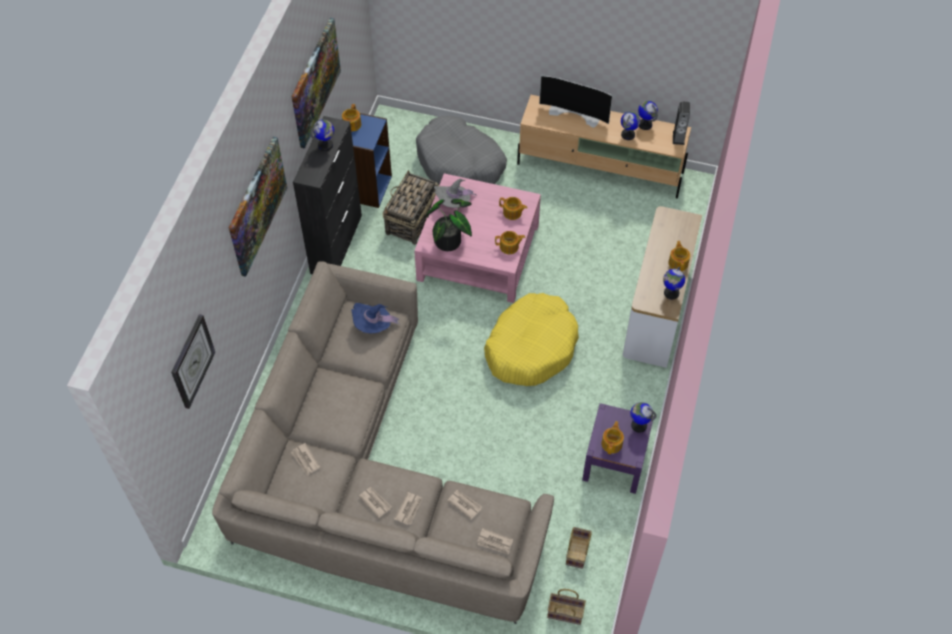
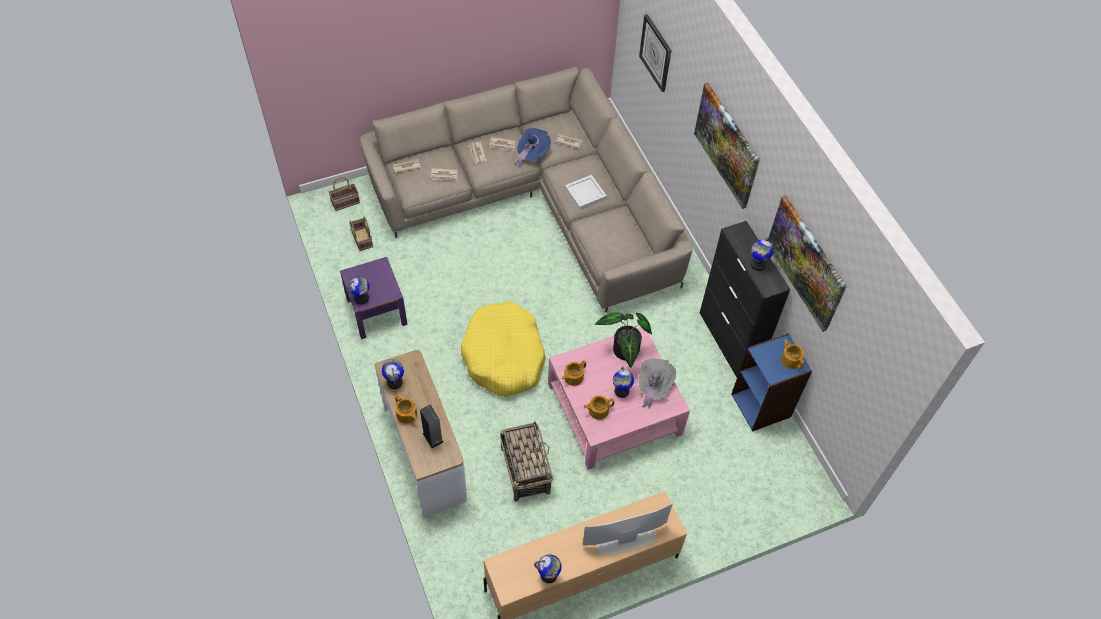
camera: 140 degrees right, 0 degrees up
blue hat [351,303,400,333] -> blue hat moved to [515,128,551,168]
basket [383,170,439,245] -> basket moved to [500,422,554,502]
grey dog bed [416,116,507,185] -> none
teapot [601,421,624,454] -> none
globe [621,111,640,140] -> globe moved to [613,366,634,398]
speaker [673,101,690,145] -> speaker moved to [420,405,444,448]
none -> white tray [565,175,607,210]

